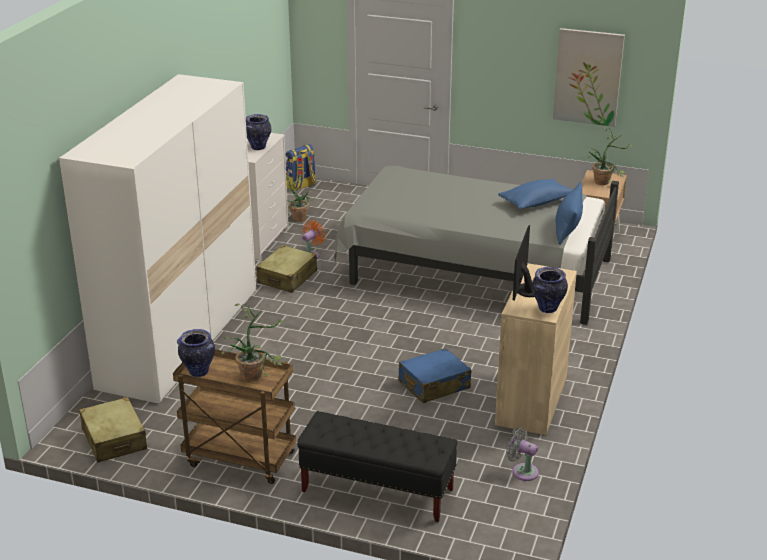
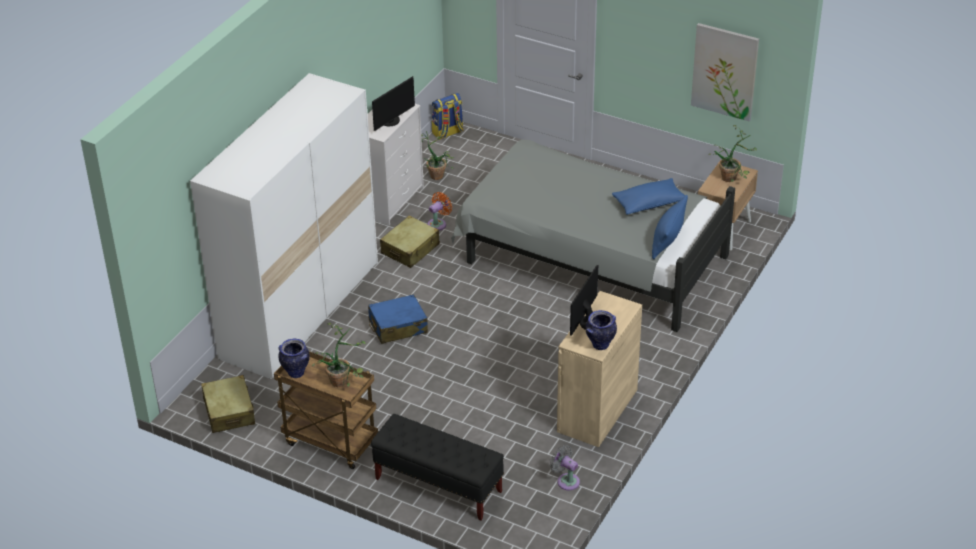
camera: 10 degrees right, 10 degrees up
vase [246,114,271,150] -> monitor [372,76,415,131]
blue suitcase [398,348,471,403] -> blue suitcase moved to [368,294,428,344]

